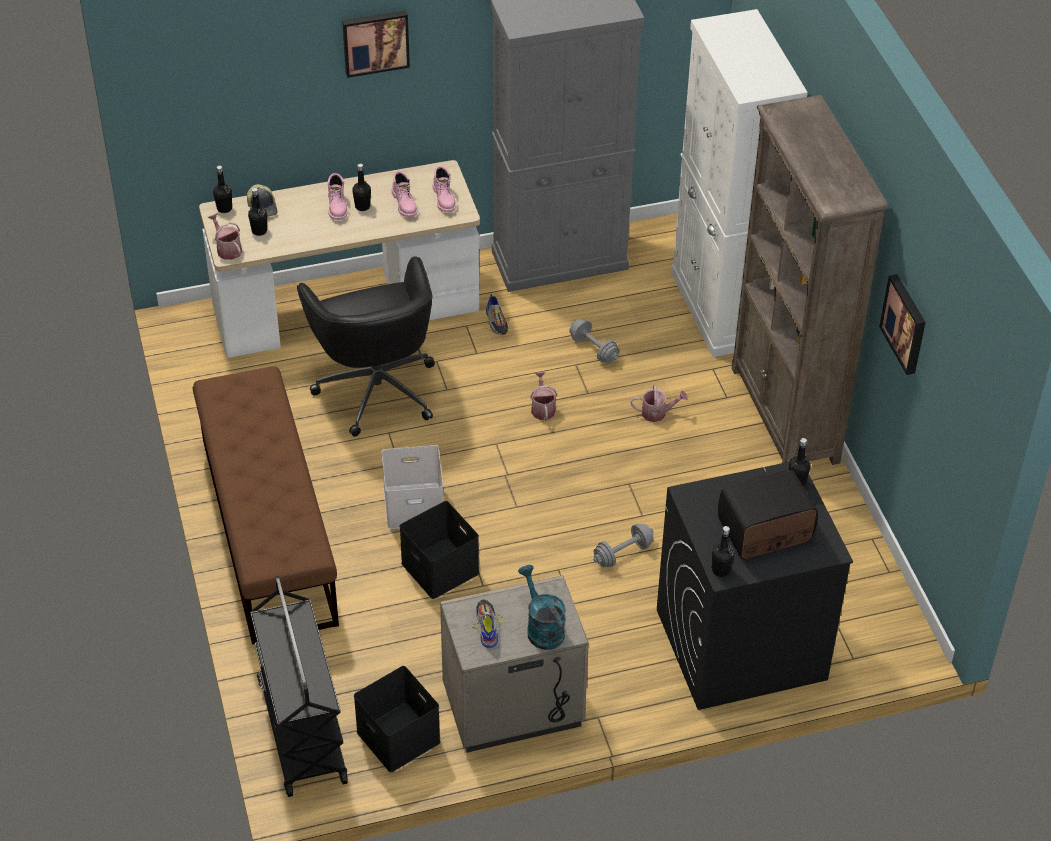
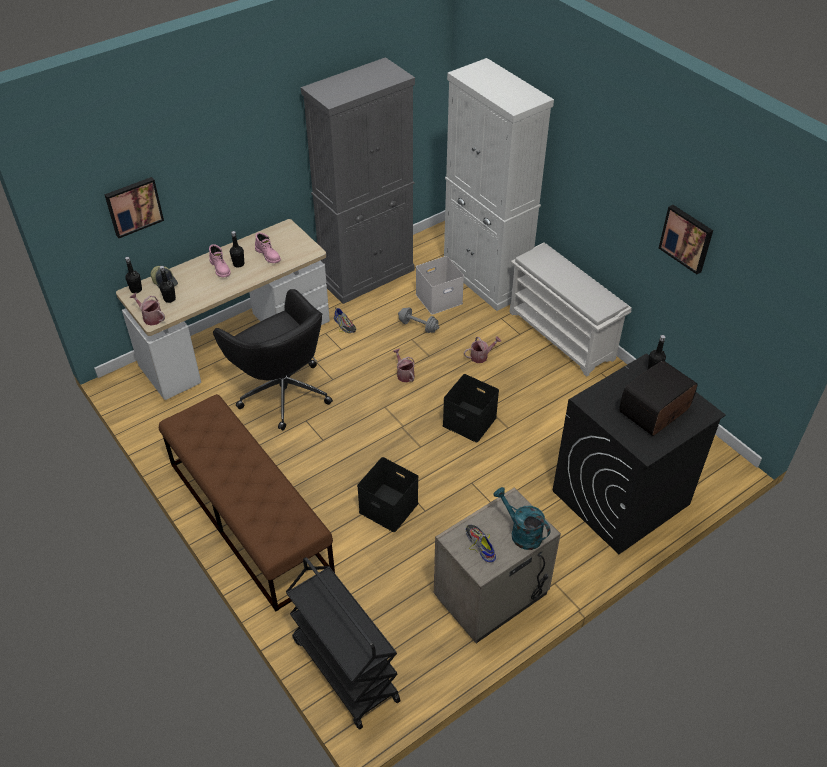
camera: 20 degrees left, 0 degrees up
picture [342,10,410,78] -> picture moved to [104,177,164,238]
black storage box [354,666,440,772] -> black storage box moved to [443,374,499,442]
white storage box [382,445,443,529] -> white storage box moved to [416,256,464,315]
pink boot [433,166,456,212] -> none
grey dumbbell [593,524,654,567] -> none
black bottle [711,526,735,577] -> none
brown bookcase [732,95,888,465] -> white shoe rack [509,242,632,377]

